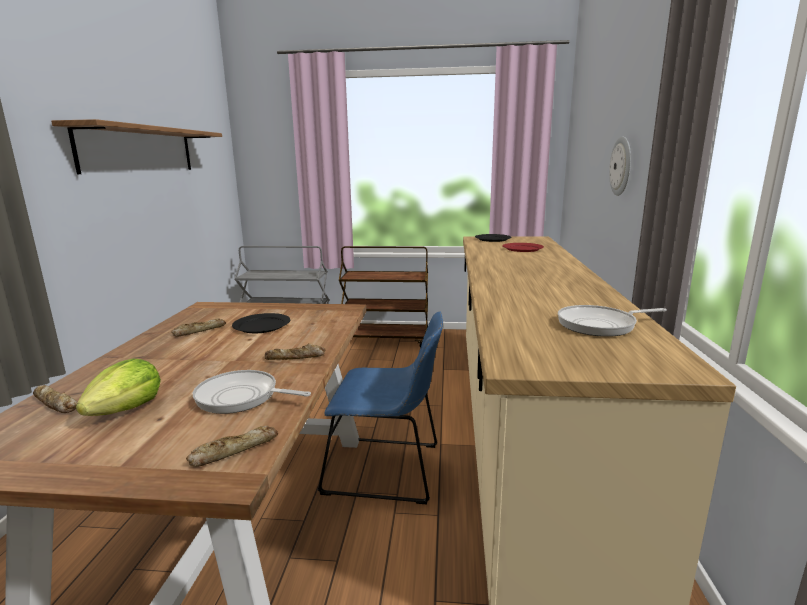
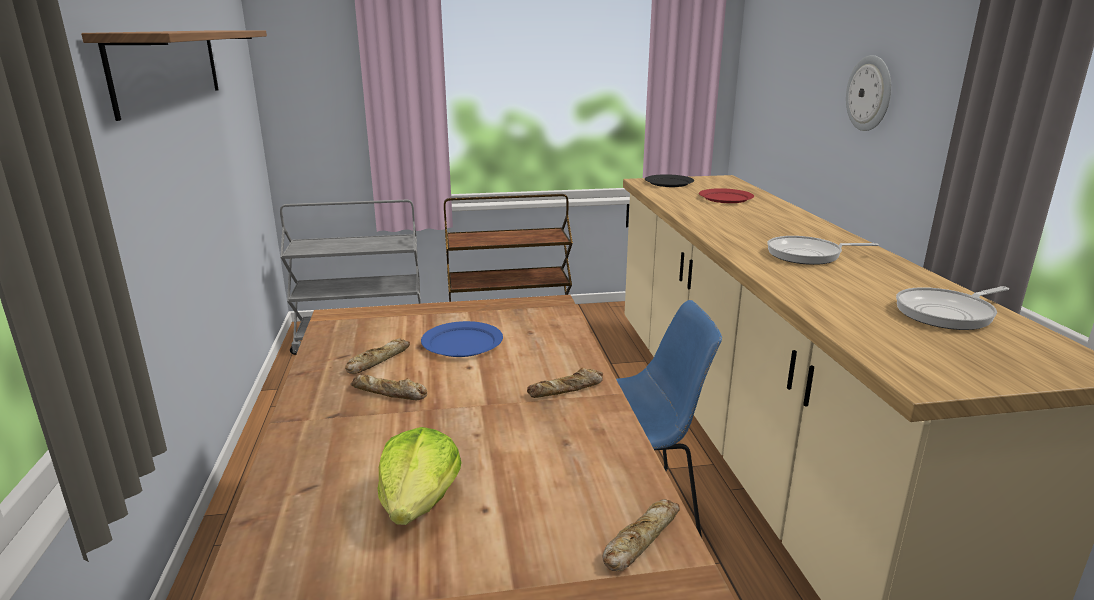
camera: 15 degrees left, 5 degrees up
bread [33,385,77,413] -> bread moved to [351,375,427,400]
frying pan [193,370,311,414] -> frying pan moved to [767,236,879,265]
black plate [232,313,290,333] -> blue plate [421,321,503,357]

